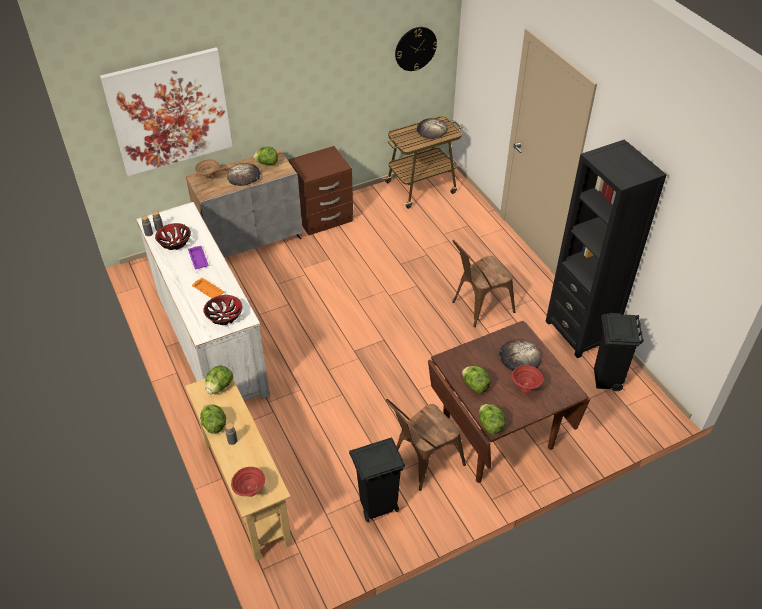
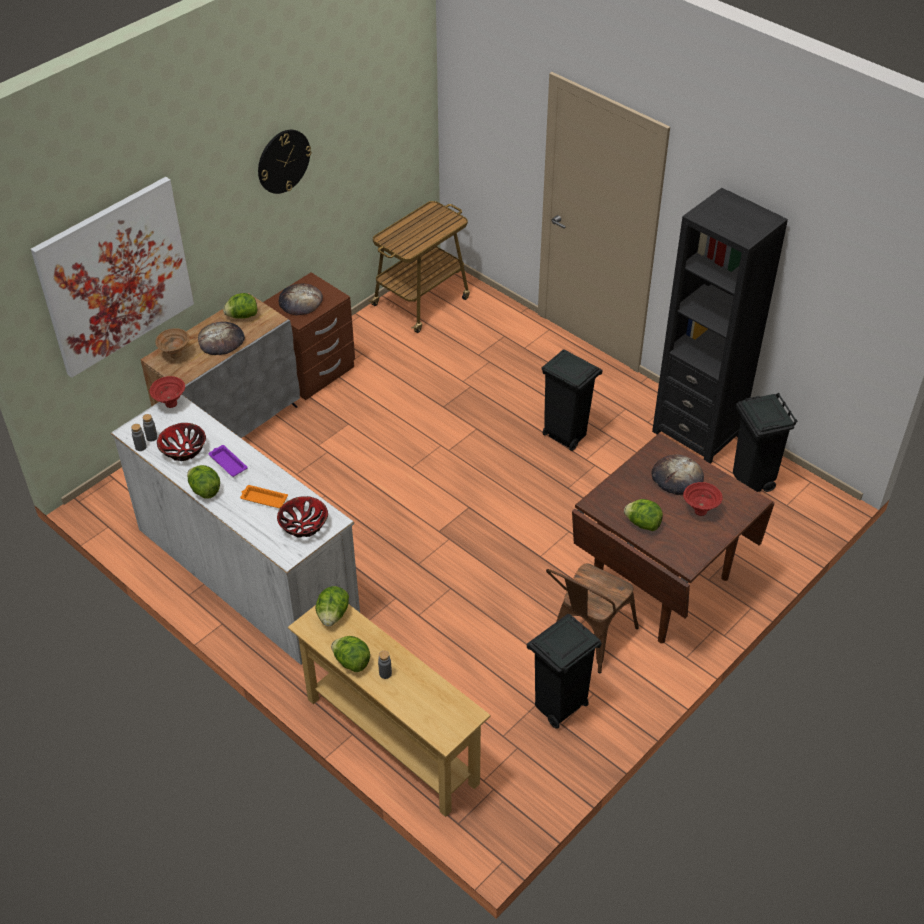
camera: 20 degrees left, 0 degrees up
red bowl [231,467,265,497] -> red bowl moved to [150,376,185,408]
wall clock [395,27,437,71] -> wall clock moved to [258,130,312,194]
bread [417,118,448,139] -> bread moved to [279,283,323,315]
brown chair [452,240,515,327] -> black trash can [541,350,603,451]
lettuce [479,404,506,435] -> lettuce moved to [187,465,220,499]

